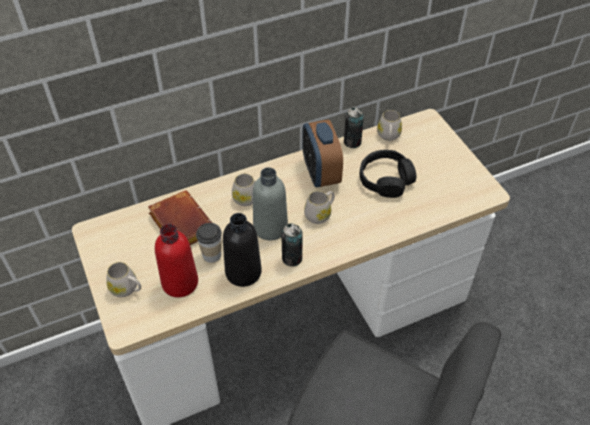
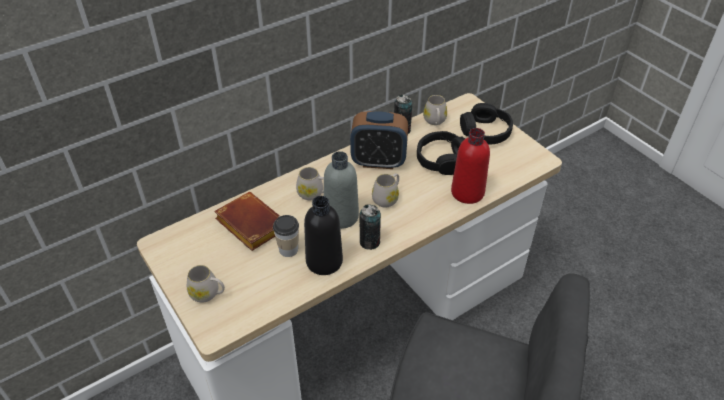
camera: 10 degrees left, 5 degrees down
red bottle [155,224,198,297] -> red bottle moved to [451,128,490,204]
alarm clock [302,119,343,188] -> alarm clock turned 60 degrees counterclockwise [350,111,408,169]
none -> black headphones [460,103,513,144]

